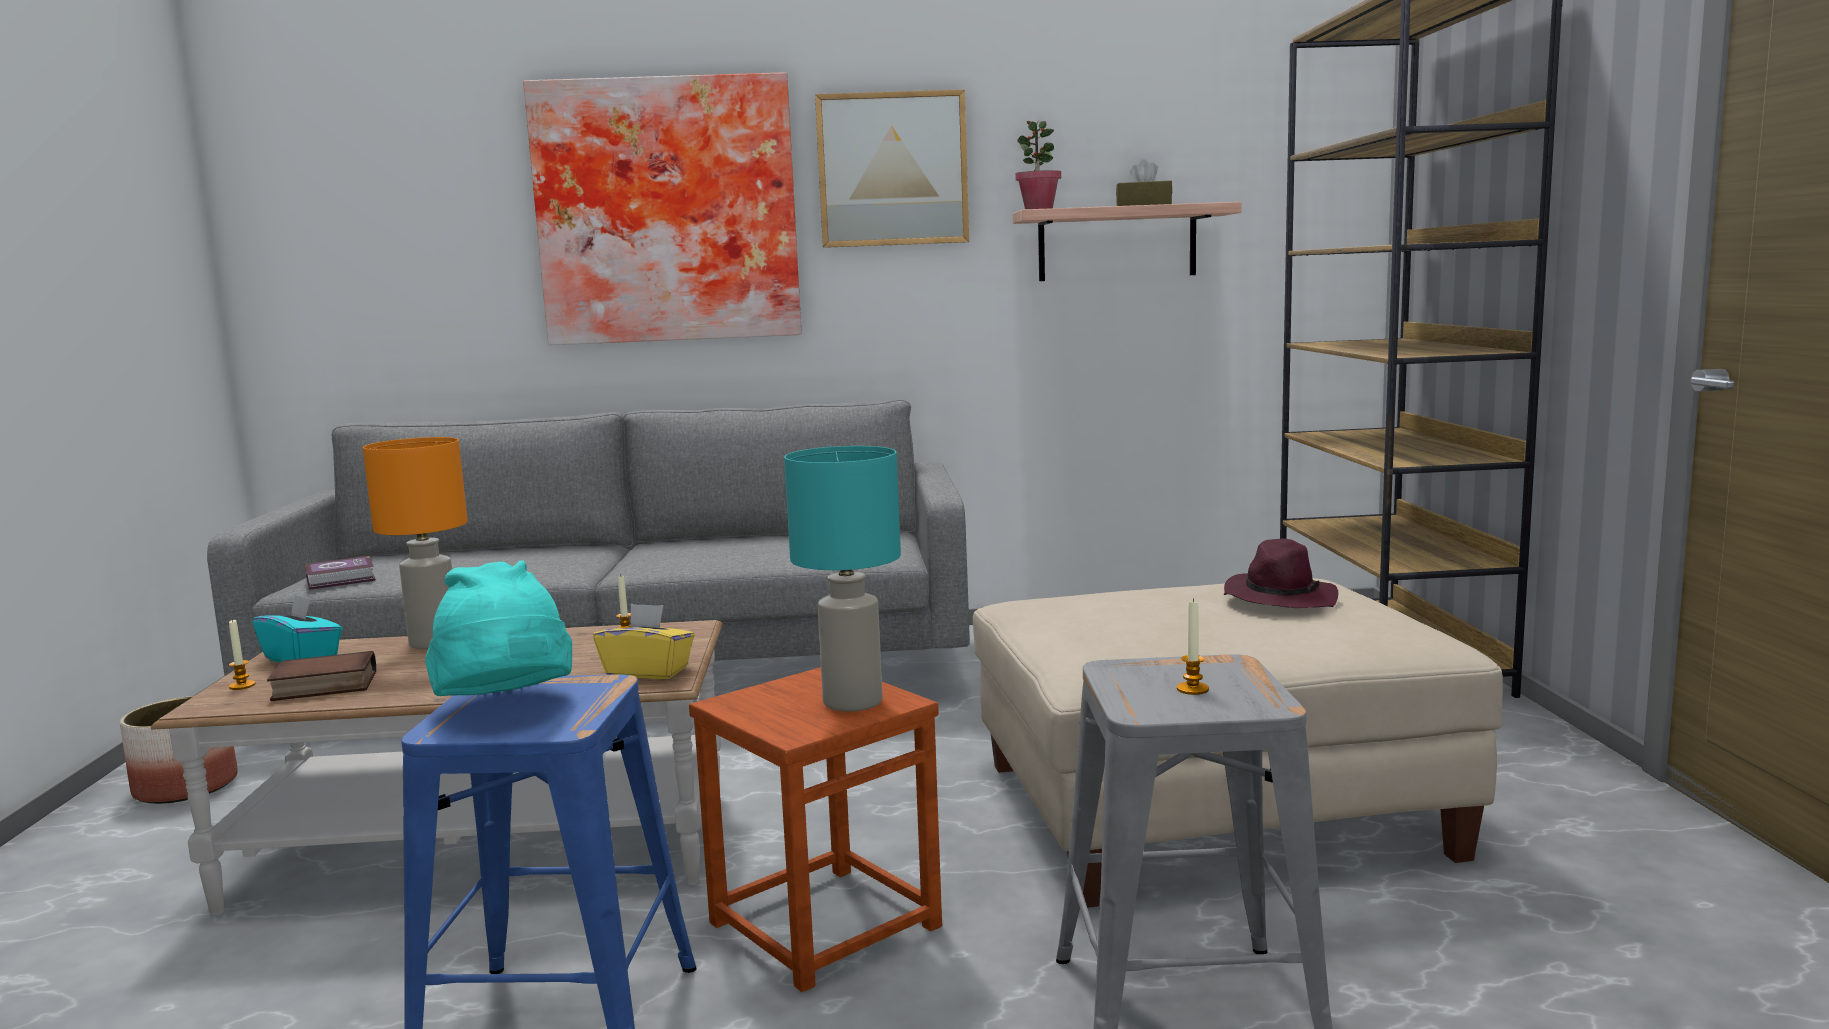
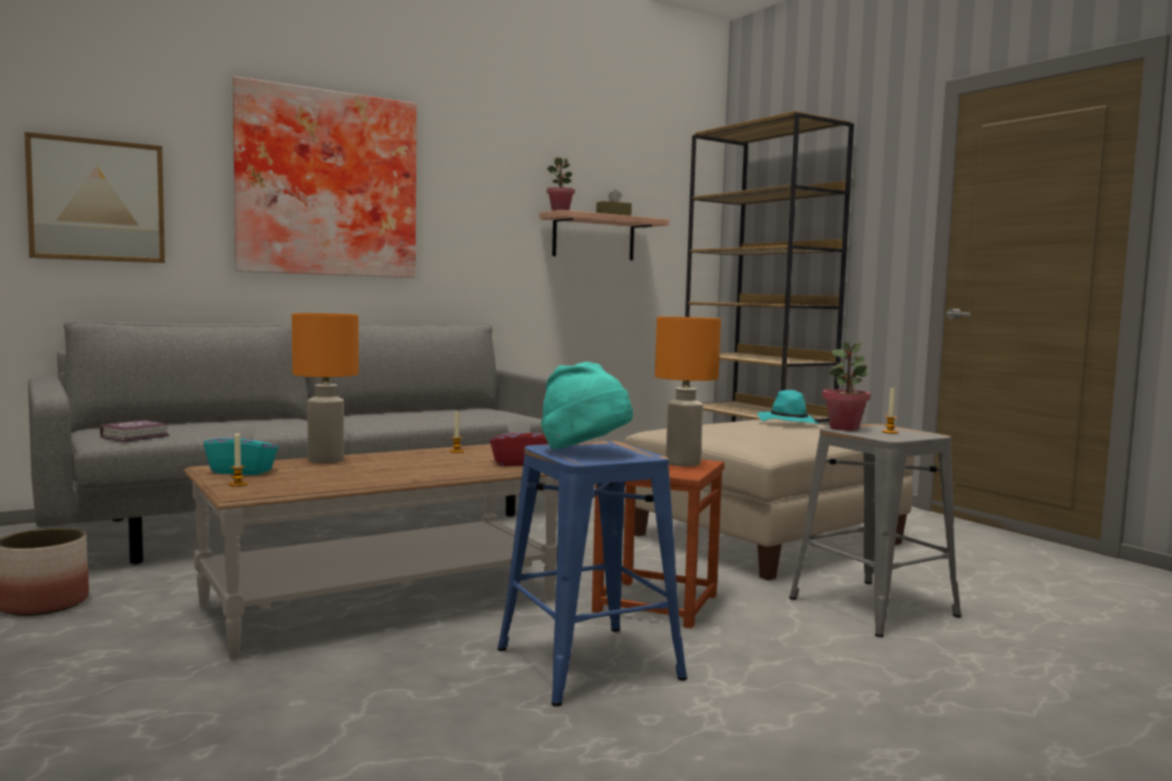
camera: 30 degrees left, 5 degrees down
book [267,651,376,701] -> none
yellow tissue box [593,603,695,679] -> red tissue box [490,419,548,466]
turquoise table lamp [784,446,901,712] -> orange table lamp [655,317,721,467]
picture [815,89,969,248] -> picture moved to [24,132,165,263]
purple hat [1224,539,1338,608] -> turquoise hat [758,390,819,424]
none -> potted plant [823,341,871,431]

